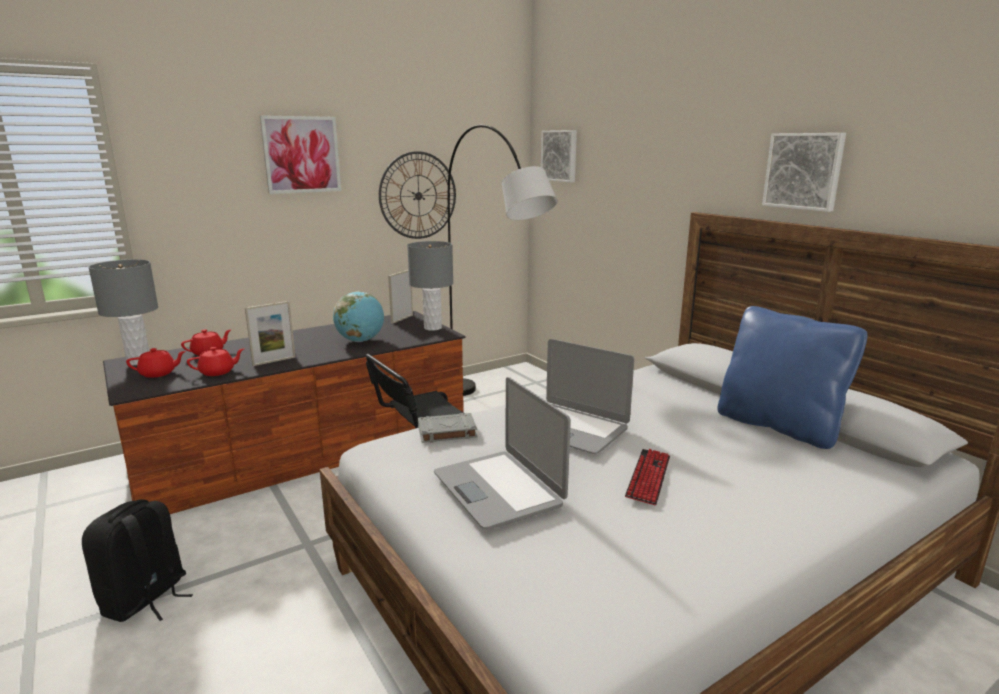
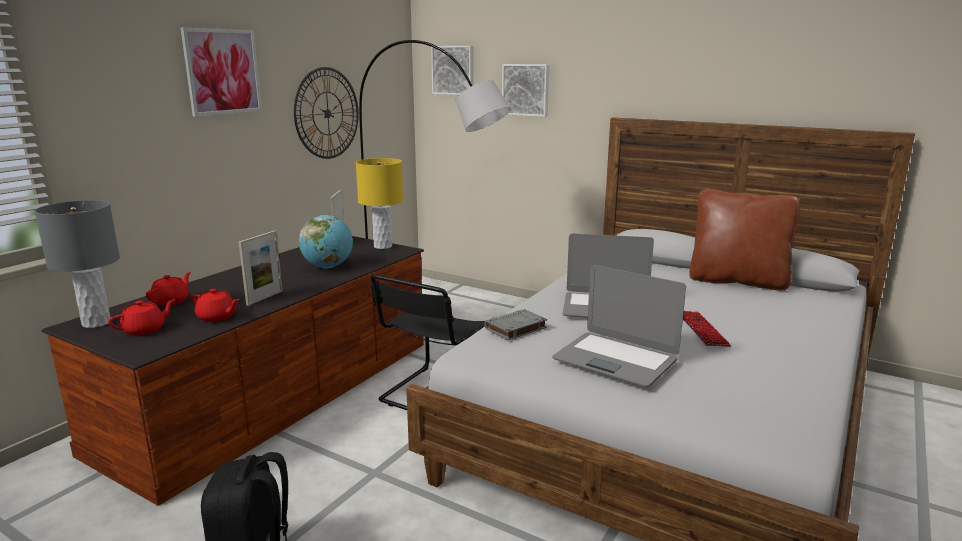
camera: 25 degrees left, 0 degrees up
red teapot [187,347,245,376] -> red teapot turned 75 degrees clockwise [192,289,239,322]
grey table lamp [407,241,453,331] -> yellow table lamp [356,158,403,249]
blue pillow [717,306,867,449] -> brown pillow [690,189,800,291]
picture [762,133,846,212] -> picture moved to [502,64,549,117]

